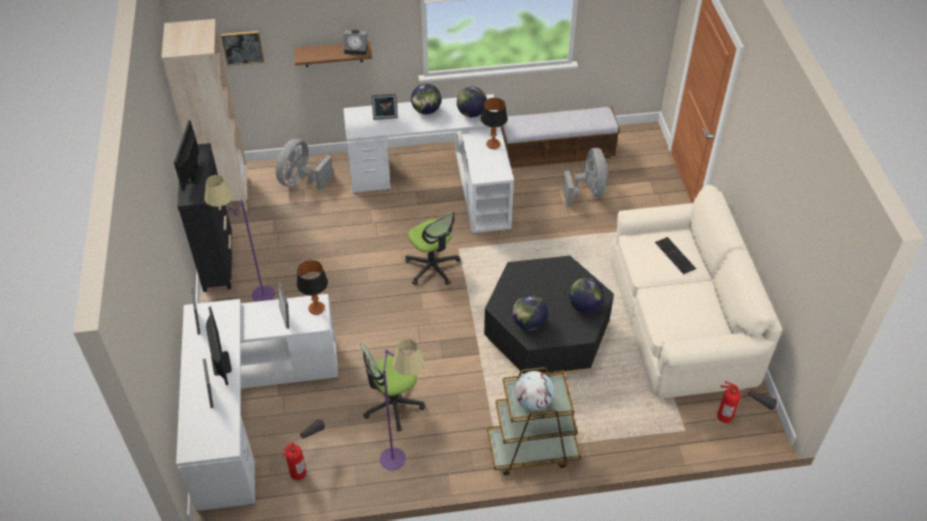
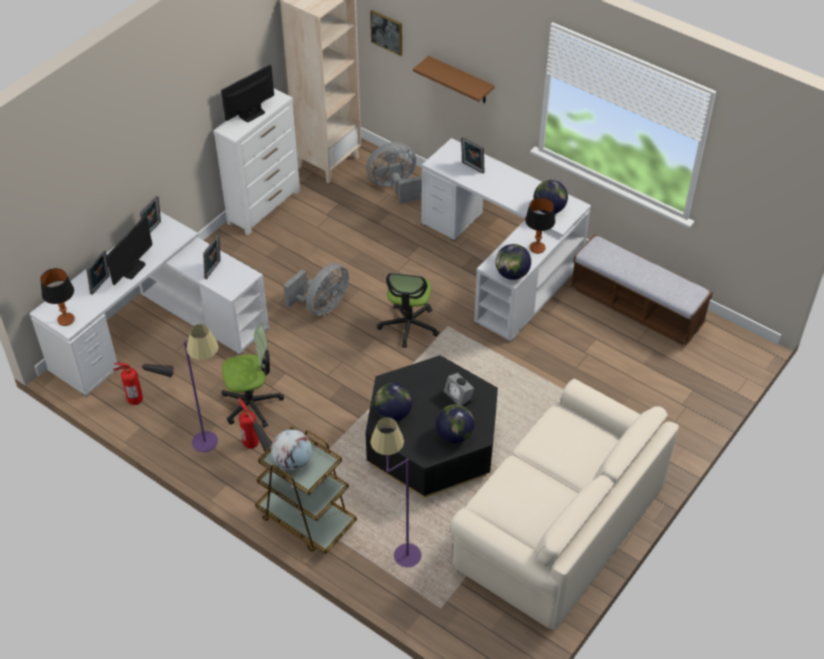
camera: 45 degrees right, 0 degrees up
black dresser [177,143,232,292] -> white dresser [213,89,300,235]
purple floor lamp [205,175,275,302] -> purple floor lamp moved to [370,417,422,567]
table lamp [297,260,328,315] -> table lamp moved to [40,268,75,326]
alarm clock [344,30,368,55] -> alarm clock moved to [442,373,474,407]
office chair [360,344,425,432] -> office chair turned 150 degrees clockwise [222,324,284,428]
globe [411,84,442,115] -> globe moved to [495,244,531,280]
grey fan [563,148,608,207] -> grey fan moved to [283,263,349,316]
keyboard [655,237,696,275] -> none
fire extinguisher [717,381,777,423] -> fire extinguisher moved to [238,398,272,453]

